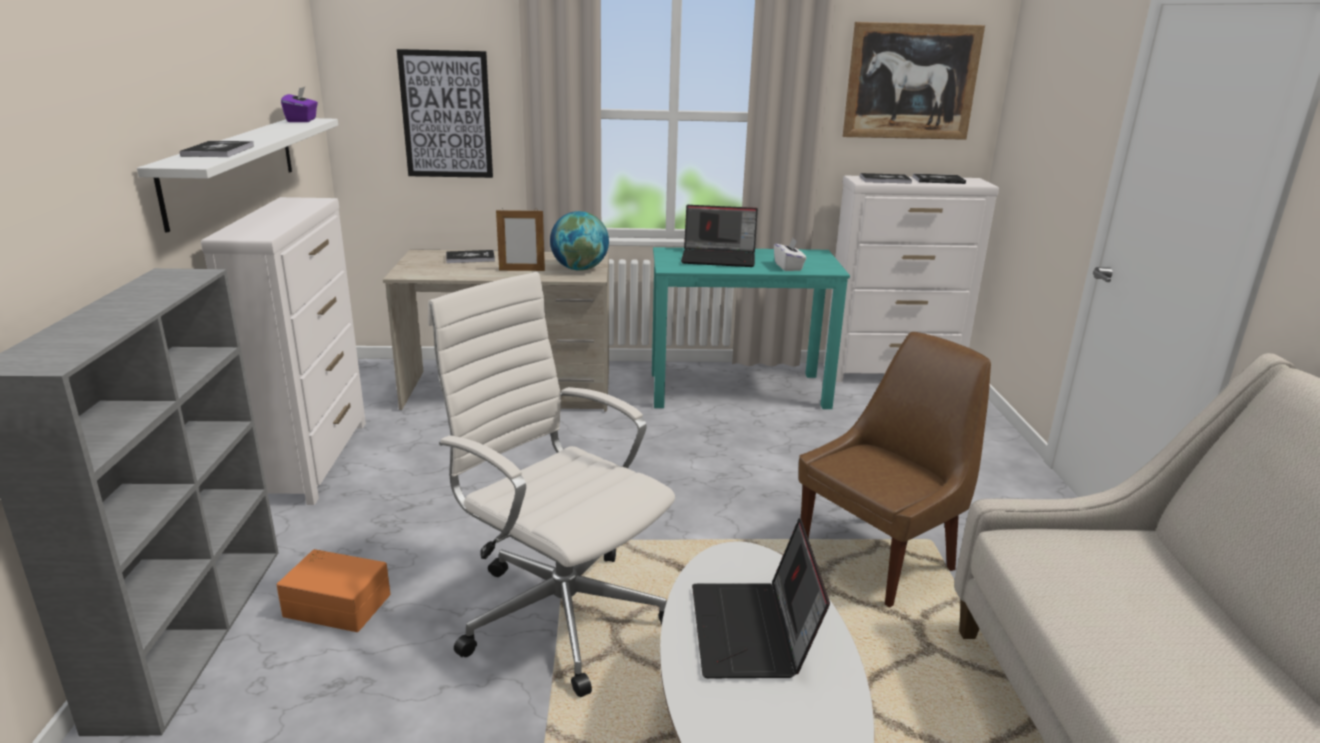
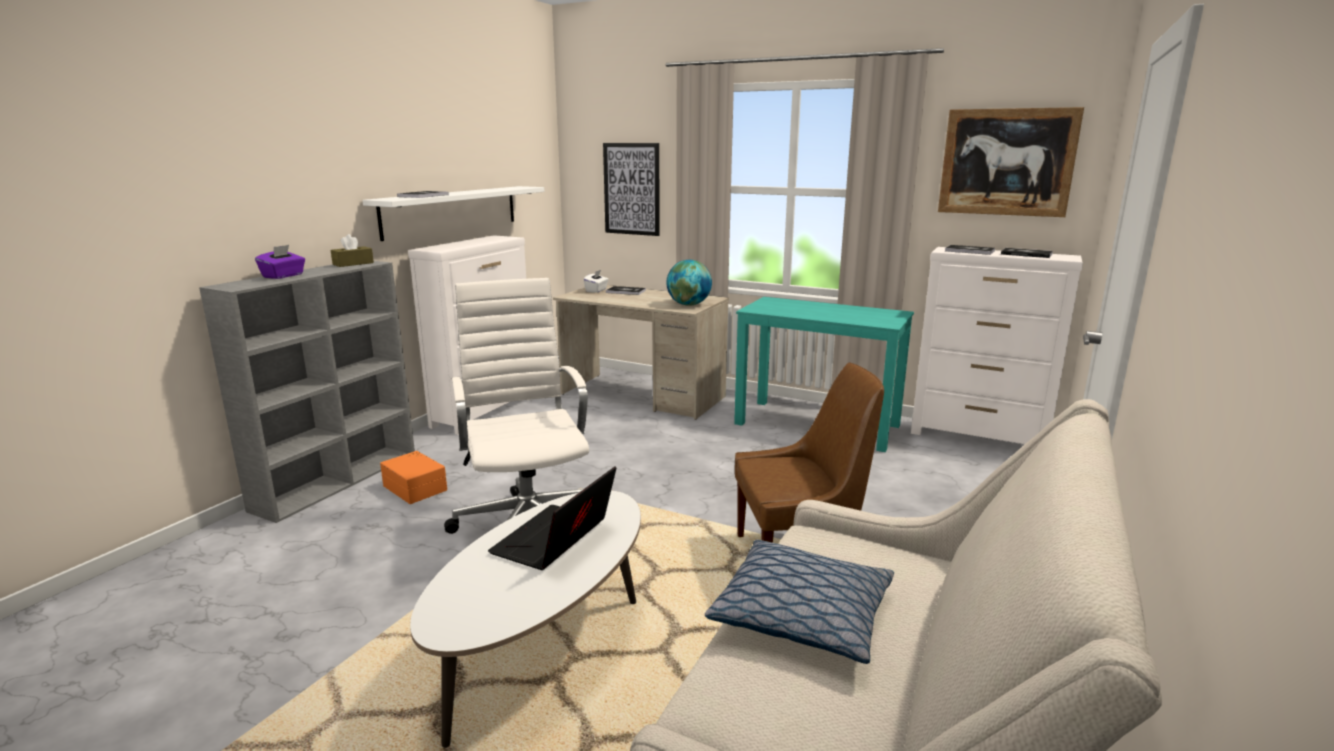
camera: 30 degrees right, 5 degrees down
purple tissue box [281,87,318,122] -> purple tissue box moved to [255,245,305,279]
picture frame [496,208,545,271] -> none
laptop [681,205,758,267] -> none
white tissue box [774,238,806,271] -> white tissue box moved to [584,270,608,293]
none -> brown tissue box [331,234,374,267]
none -> pillow [705,540,894,664]

